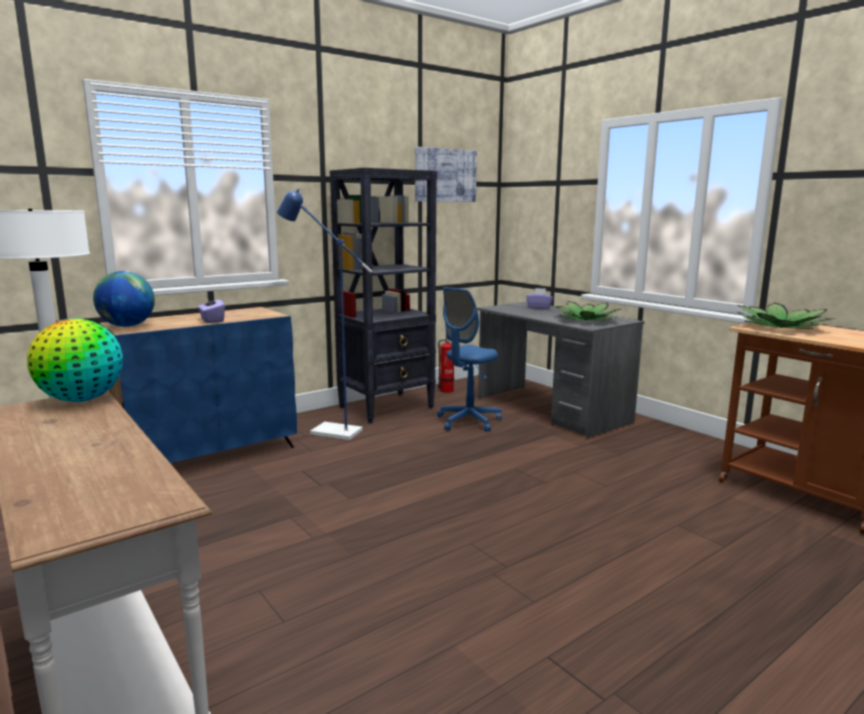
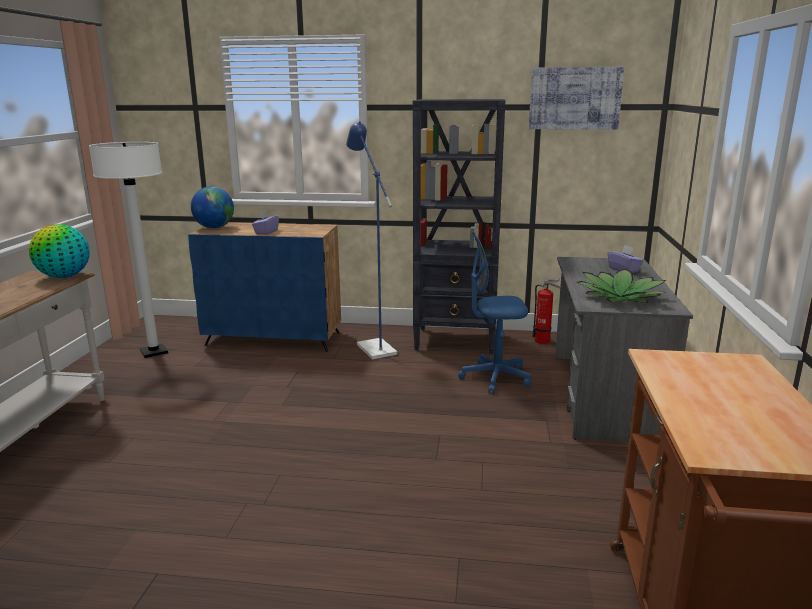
camera: 45 degrees right, 5 degrees up
potted plant [737,303,836,329] -> none

